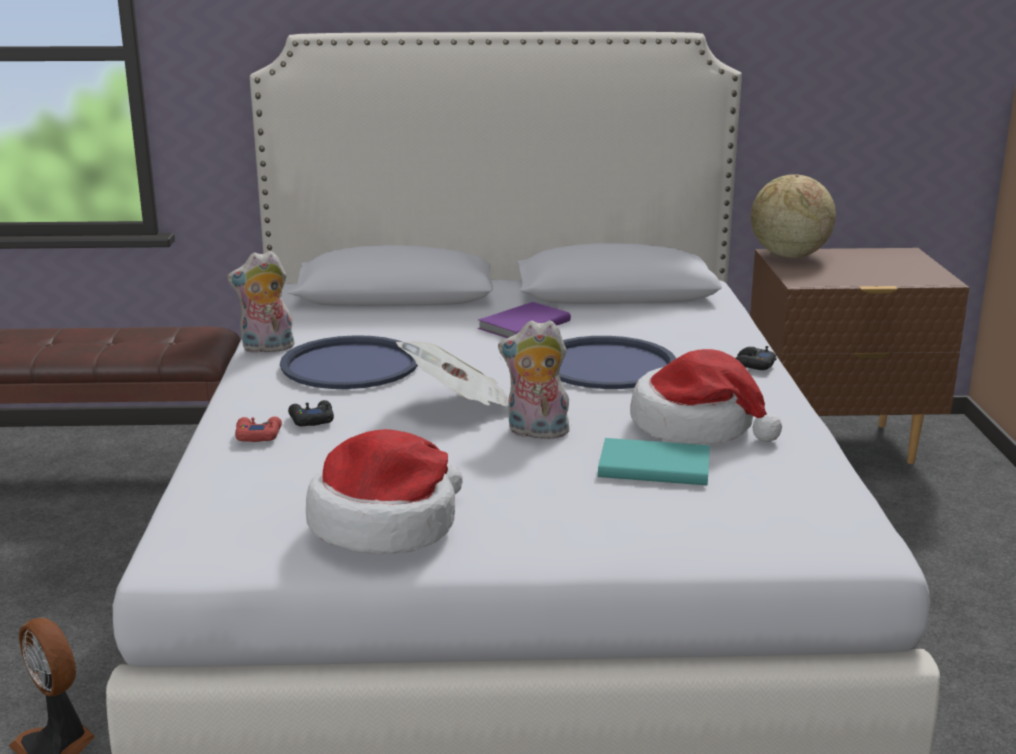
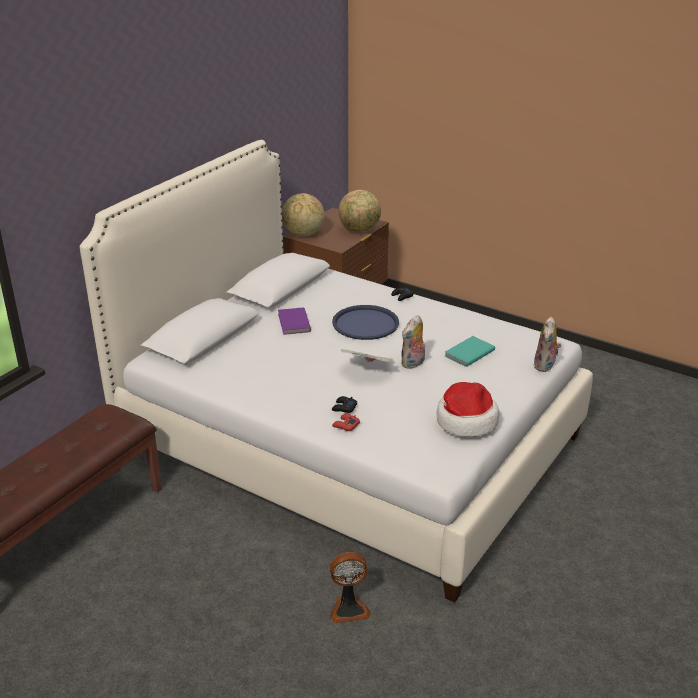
camera: 55 degrees left, 10 degrees up
plush toy [227,251,295,353] -> plush toy moved to [534,317,561,372]
blue tray [280,335,418,389] -> none
hat [630,349,782,444] -> none
none -> globe [338,190,381,233]

